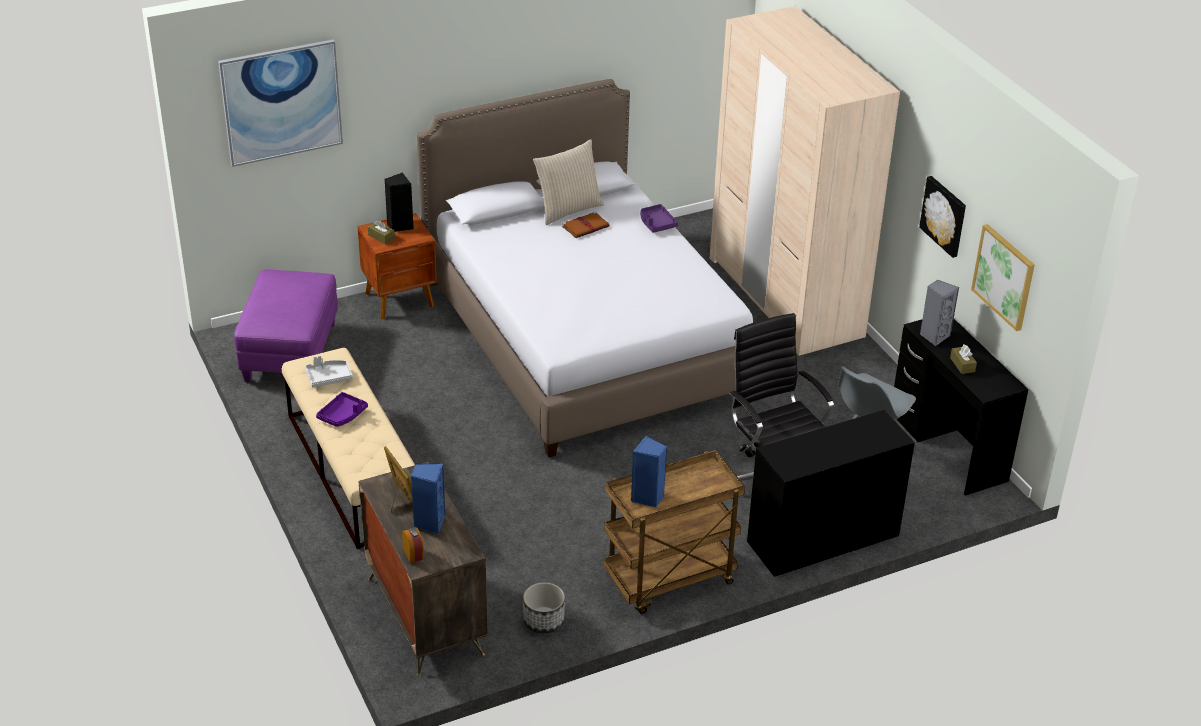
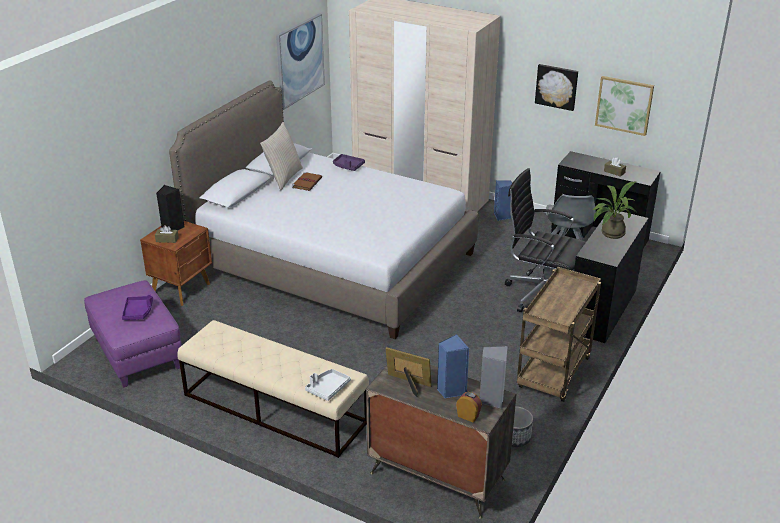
camera: 35 degrees left, 5 degrees down
picture [218,40,343,167] -> picture moved to [276,13,325,110]
grey tray [305,356,353,387] -> grey tray moved to [305,369,351,401]
purple tray [316,392,368,427] -> purple tray moved to [122,295,153,320]
blue speaker [631,435,667,508] -> blue speaker moved to [494,180,512,221]
grey speaker [920,280,959,346] -> grey speaker moved to [480,346,508,409]
none -> potted plant [593,182,637,239]

